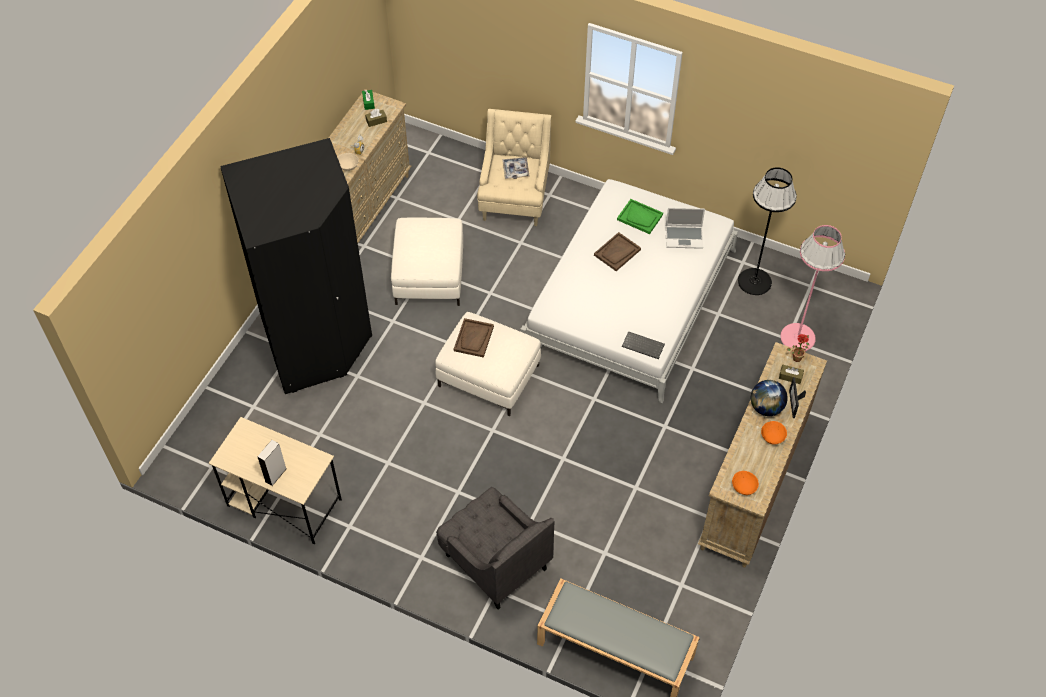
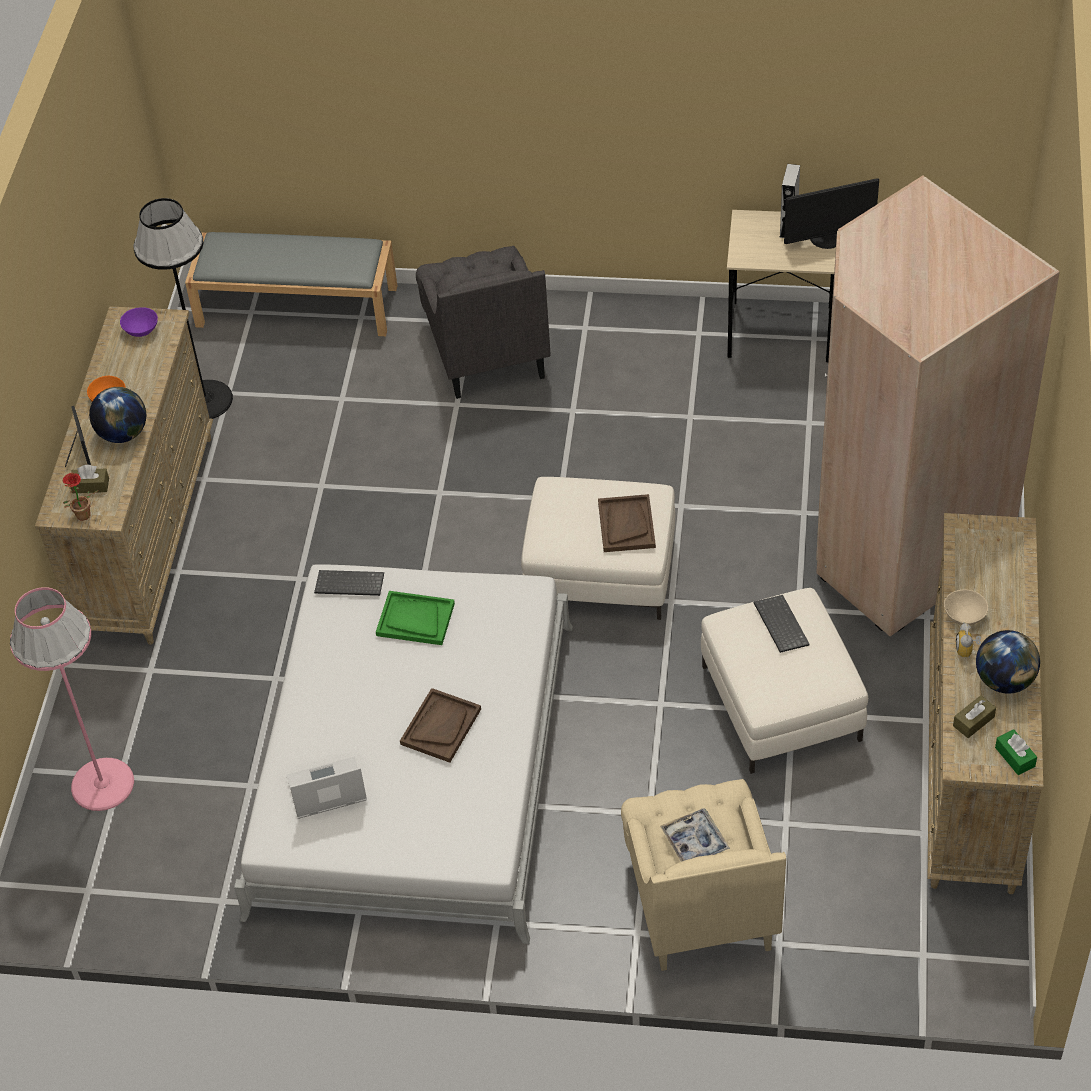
camera: 165 degrees right, 5 degrees down
black wardrobe [220,138,372,394] -> beige wardrobe [816,176,1060,636]
grey armchair [436,487,555,610] -> grey armchair turned 135 degrees counterclockwise [416,246,551,399]
green tray [617,199,663,234] -> green tray moved to [376,591,455,645]
orange bowl [732,471,759,495] -> purple bowl [120,307,158,337]
black floor lamp [738,167,797,295] -> black floor lamp moved to [134,198,233,419]
none -> keyboard [754,595,810,653]
none -> monitor [784,178,879,249]
none -> globe [976,630,1040,694]

